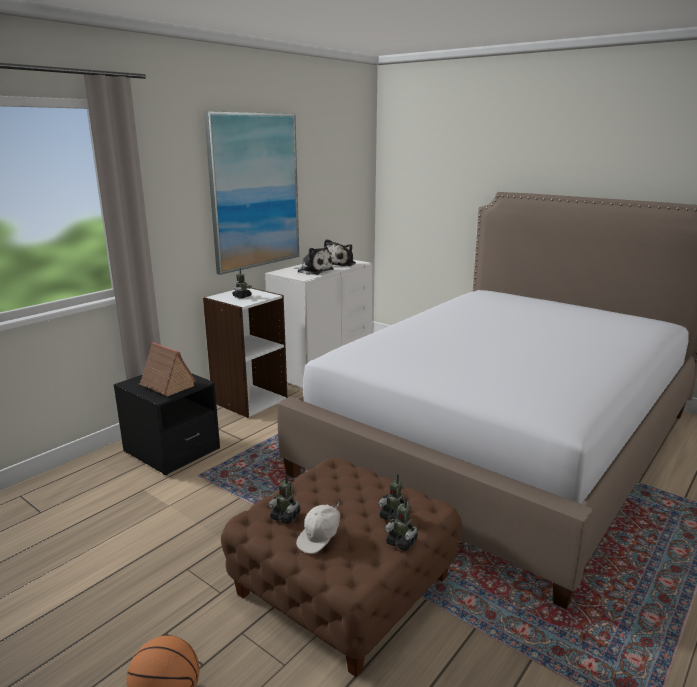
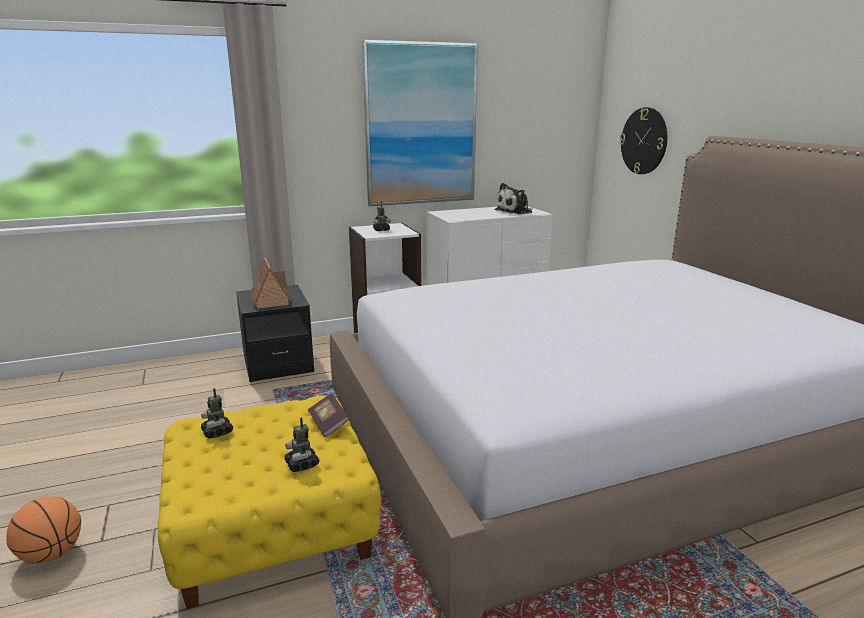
camera: 30 degrees right, 0 degrees up
brown ottoman [221,458,462,677] -> yellow ottoman [158,395,381,609]
plush toy [294,247,334,275] -> none
white cap [296,502,340,554] -> none
toy robot [385,498,418,551] -> none
none -> book [308,393,350,437]
none -> wall clock [620,107,667,174]

